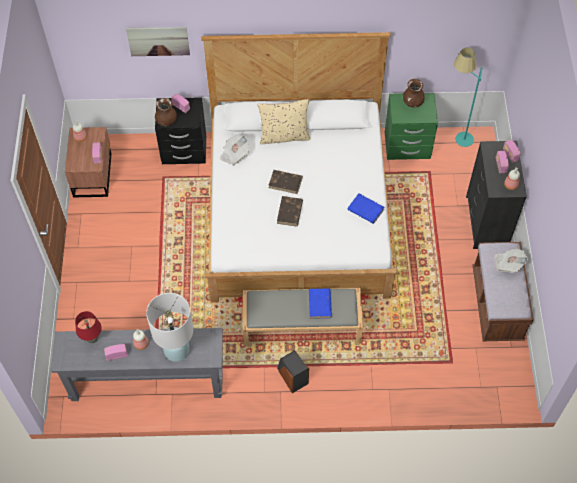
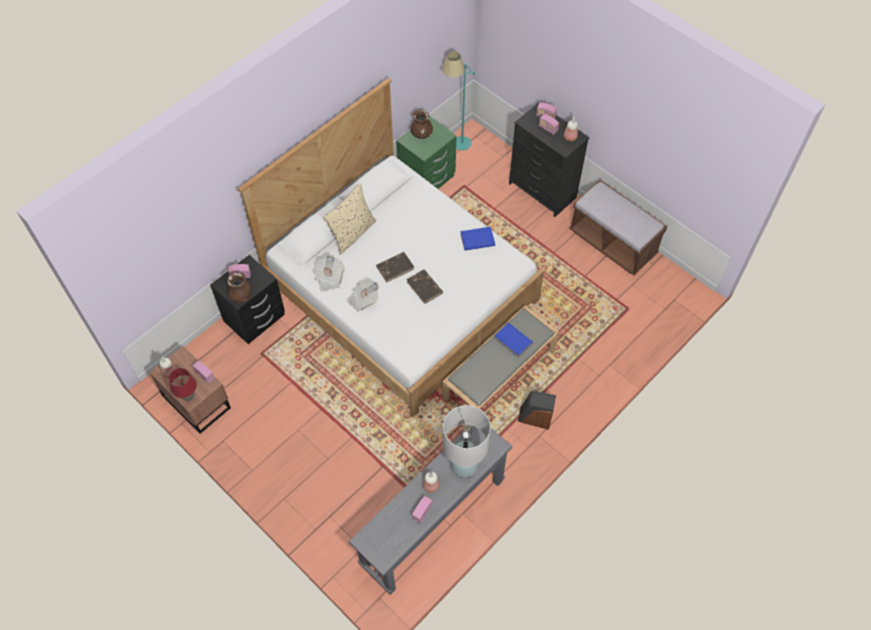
camera: 45 degrees left, 0 degrees up
red table lamp [75,311,102,343] -> red table lamp moved to [169,368,197,401]
picture [126,27,190,56] -> none
newspaper [494,248,528,273] -> newspaper moved to [347,278,379,312]

